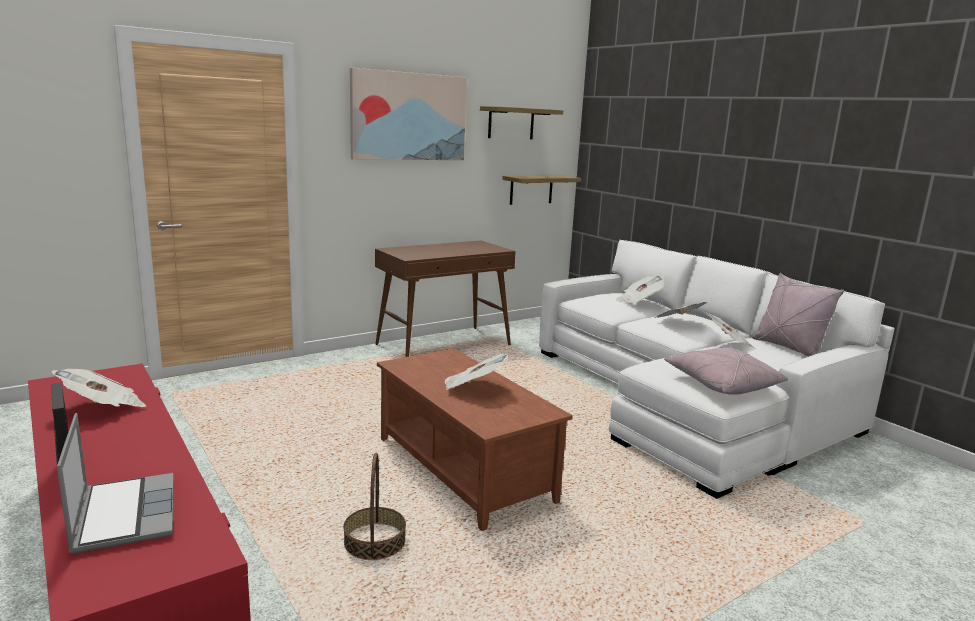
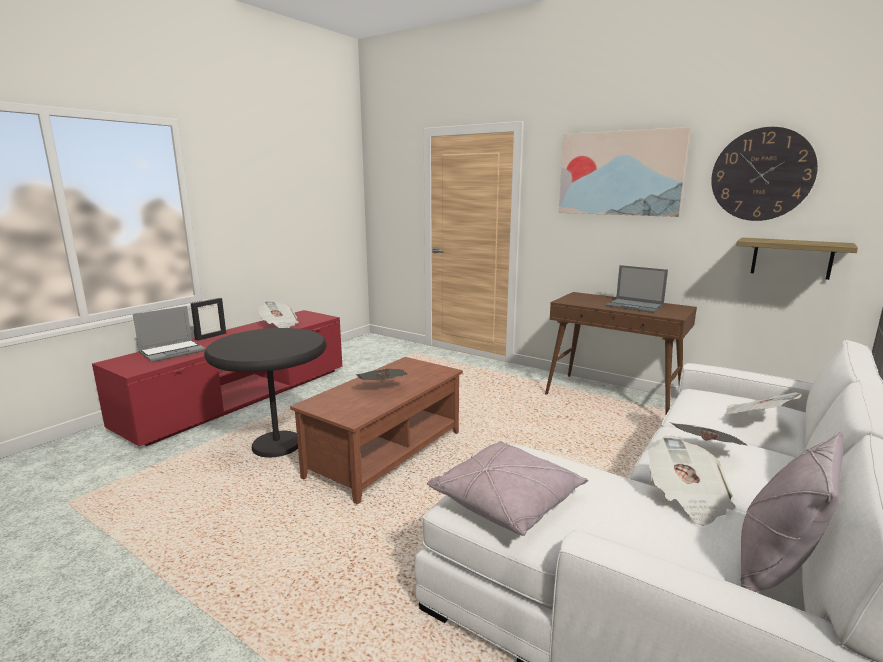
camera: 70 degrees right, 0 degrees up
basket [343,453,406,560] -> black side table [204,328,327,457]
shelf [480,106,563,139] -> wall clock [711,127,818,221]
none -> laptop [605,265,668,313]

